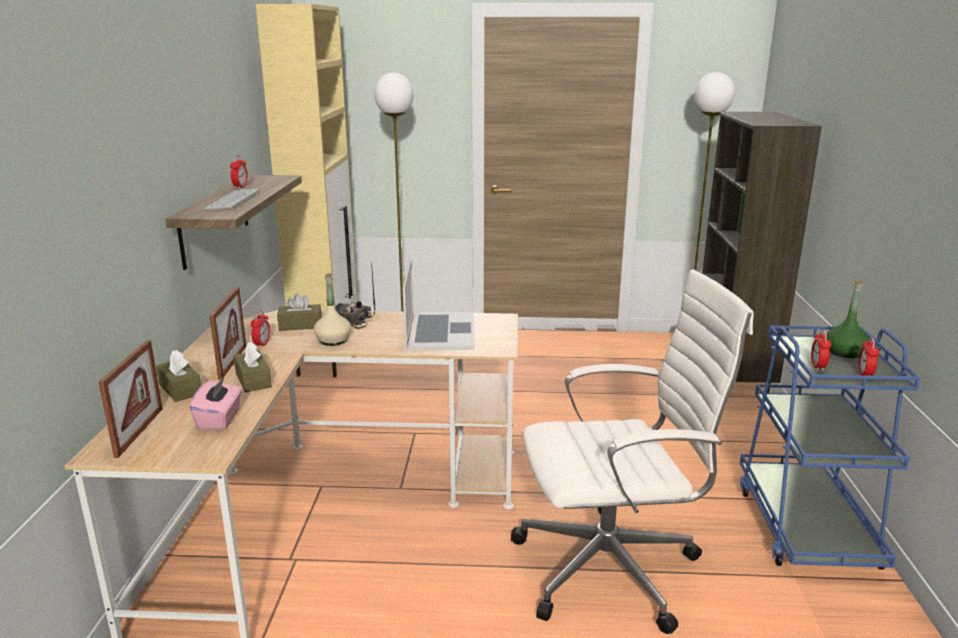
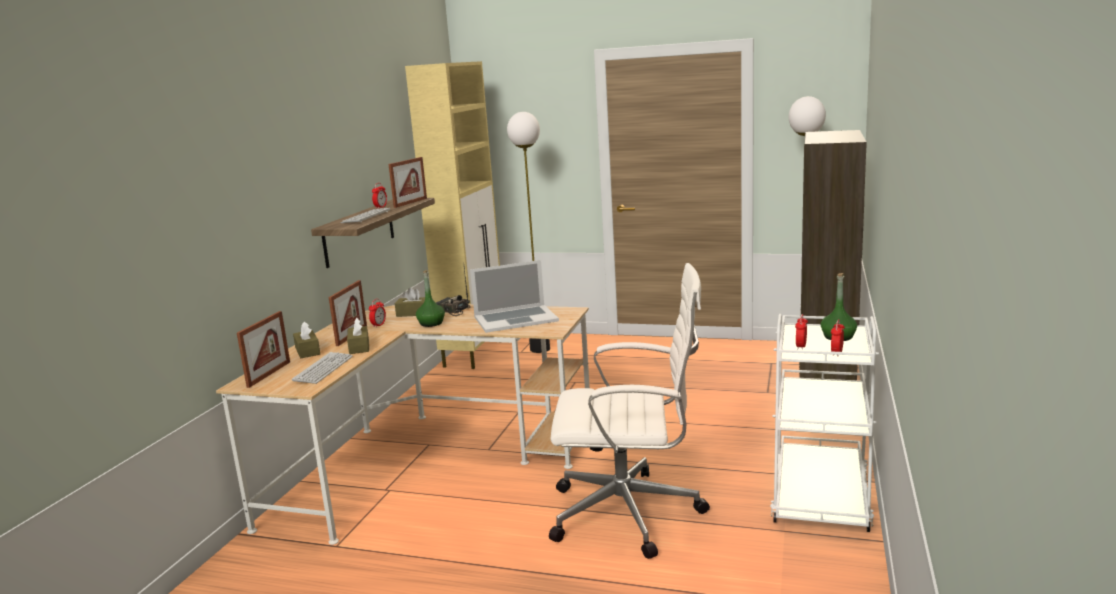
camera: 15 degrees right, 5 degrees down
pink tissue box [189,376,242,430] -> keyboard [292,352,353,384]
beige bottle [314,273,351,346] -> green bottle [416,270,445,327]
laptop [403,259,475,350] -> laptop turned 60 degrees clockwise [470,260,559,333]
blue cart [740,325,920,569] -> white cart [770,314,879,532]
none -> picture frame [388,157,427,208]

